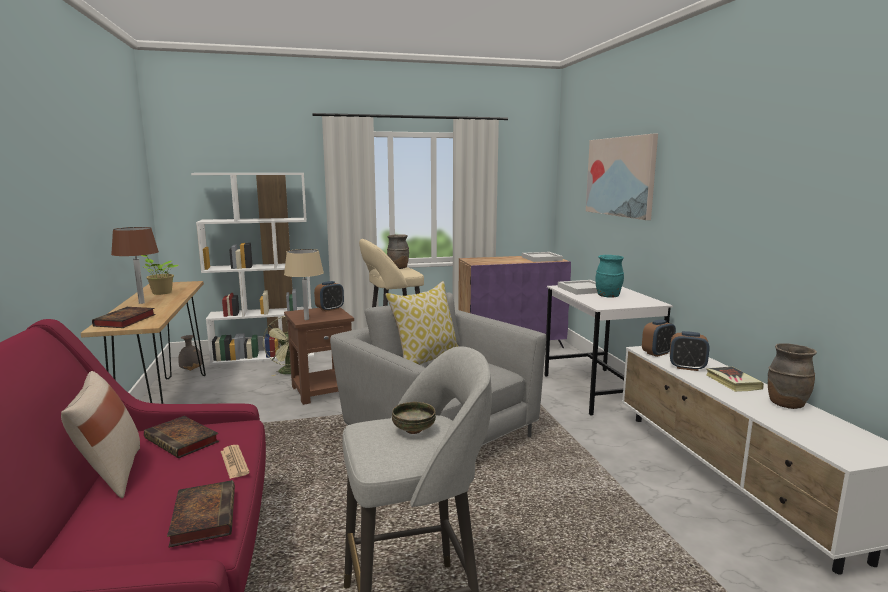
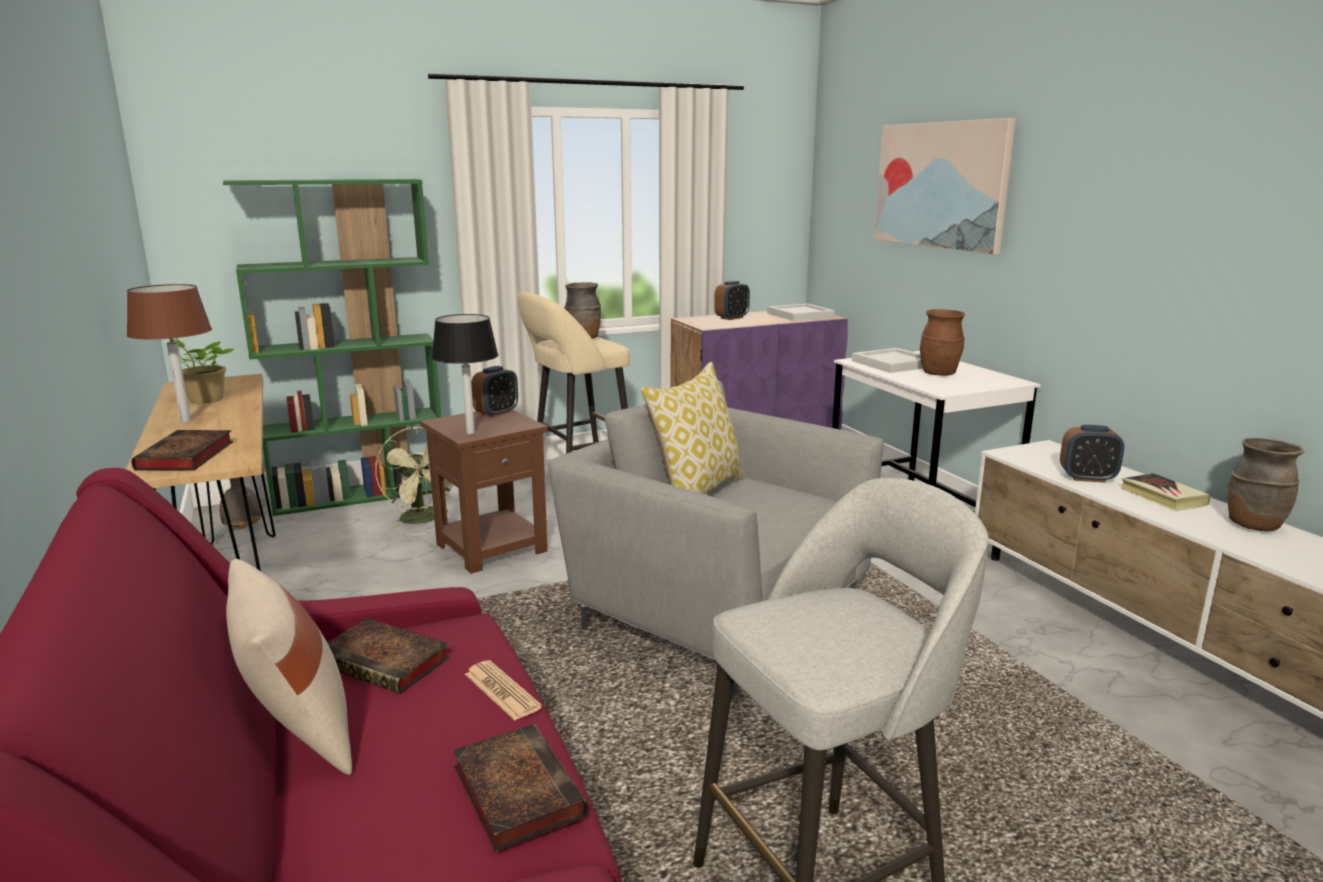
camera: 10 degrees left, 5 degrees up
white bookcase [191,173,314,365] -> green bookcase [223,179,447,516]
beige table lamp [284,249,324,320] -> black table lamp [432,314,498,434]
bowl [392,402,436,434] -> none
turquoise vase [595,255,624,298] -> brown vase [920,309,965,376]
alarm clock [642,319,676,357] -> alarm clock moved to [714,281,750,320]

